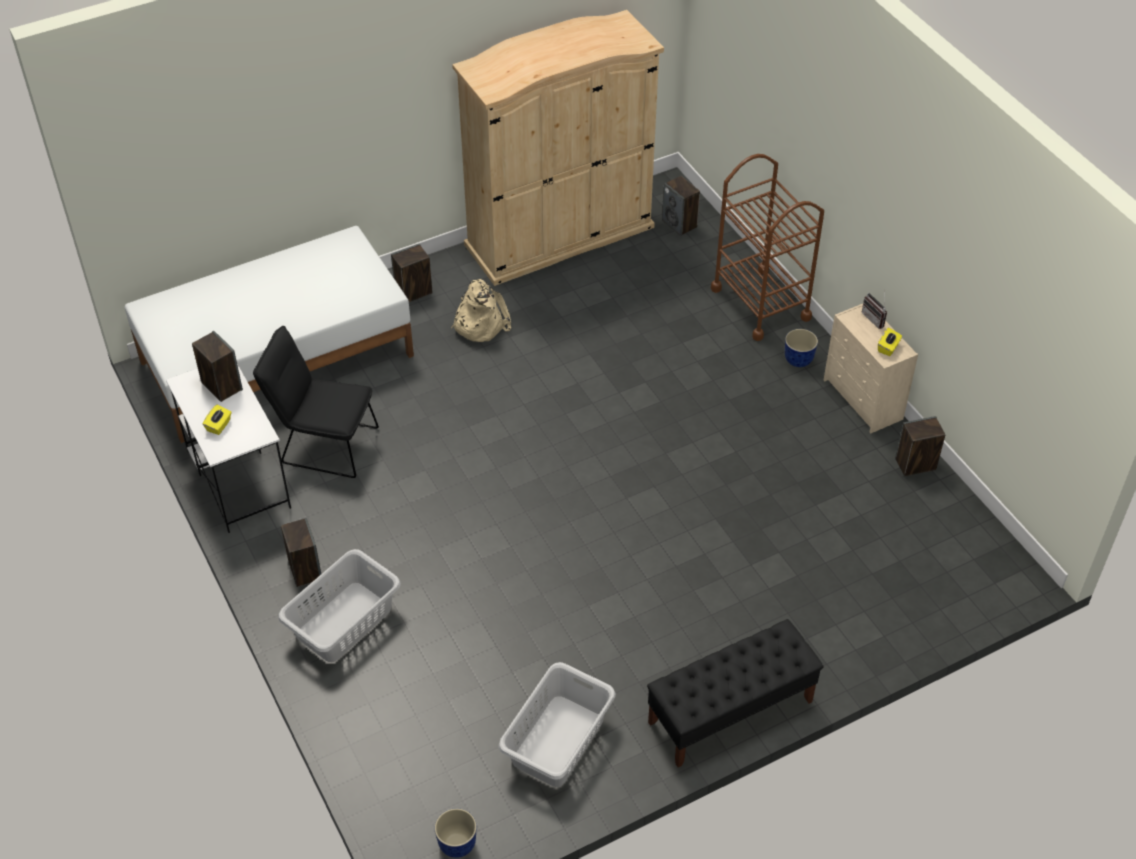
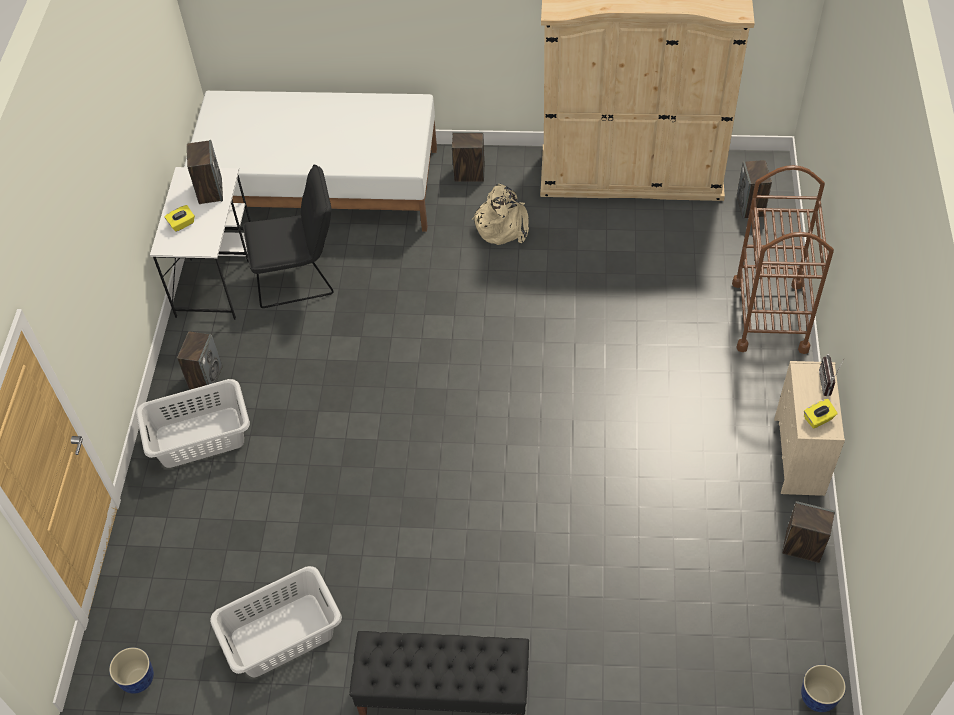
camera: 35 degrees right, 5 degrees up
black chair [253,326,379,478] -> black chair turned 120 degrees clockwise [243,165,334,308]
planter [785,329,818,367] -> planter moved to [801,665,846,712]

